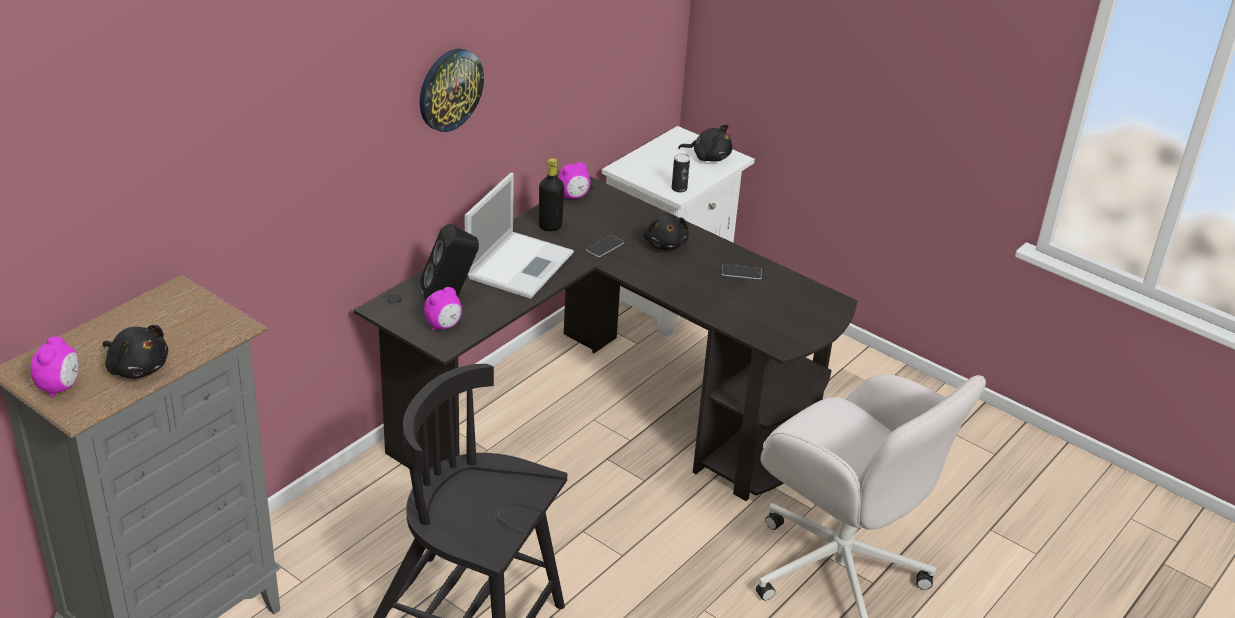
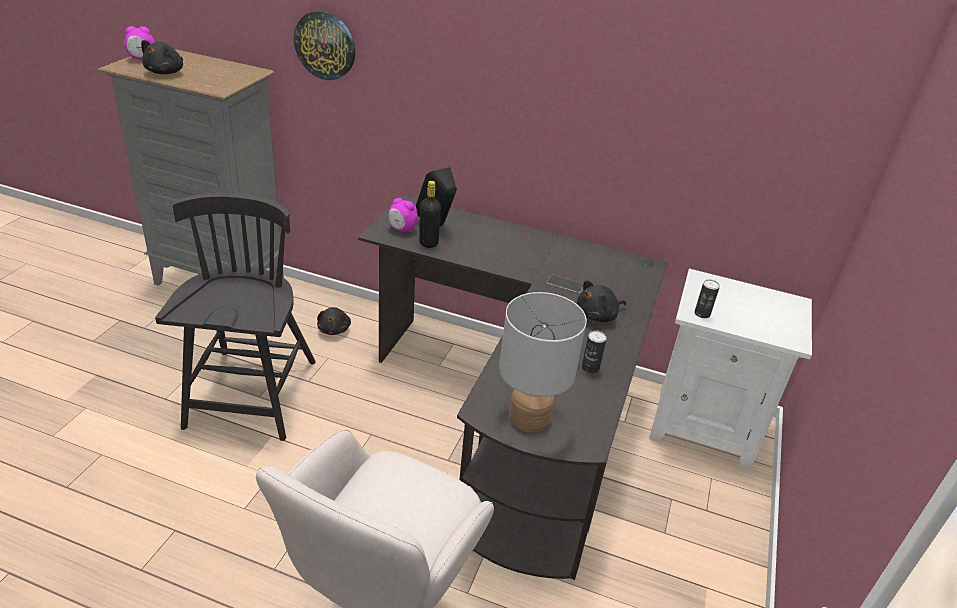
camera: 70 degrees right, 0 degrees up
wall clock [420,49,484,132] -> wall clock moved to [294,11,355,80]
laptop [465,173,574,299] -> none
black bottle [539,158,564,231] -> black bottle moved to [419,181,441,248]
alarm clock [558,162,590,199] -> none
black plush toy [678,124,732,162] -> black plush toy moved to [317,307,351,335]
phone [722,264,762,279] -> can [582,331,607,374]
none -> grey table lamp [499,292,587,433]

